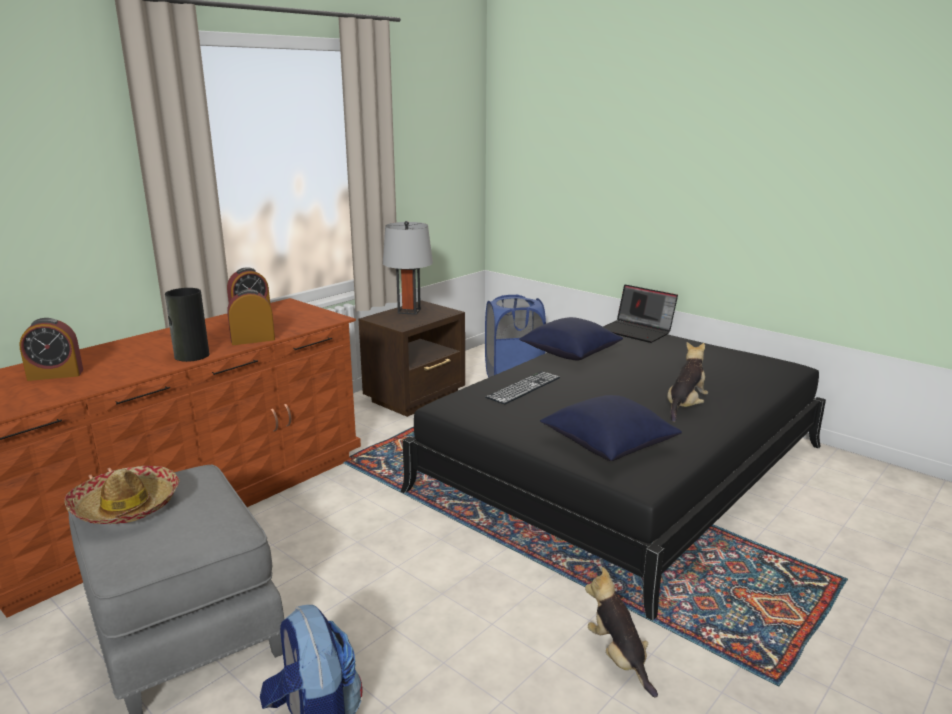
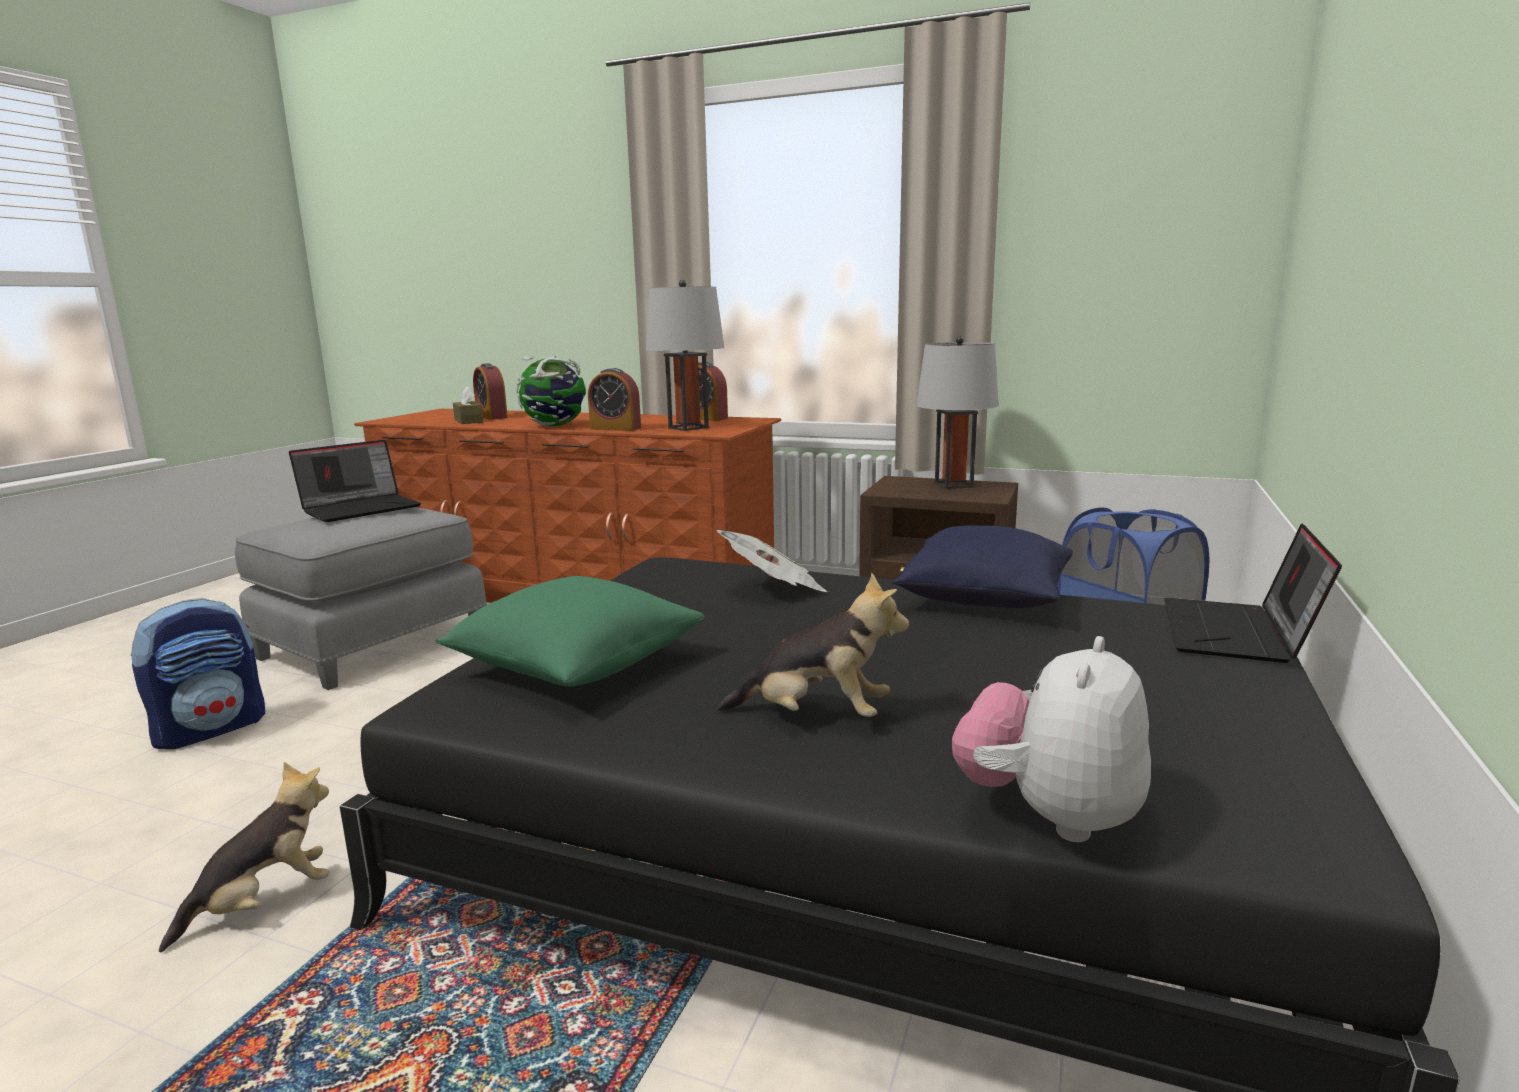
camera: 70 degrees right, 5 degrees down
hat [64,466,180,524] -> laptop [289,440,421,522]
vase [165,288,209,362] -> globe [516,356,586,426]
alarm clock [227,289,275,345] -> alarm clock turned 150 degrees clockwise [588,368,641,431]
keyboard [485,371,560,405] -> newspaper [717,530,828,592]
blue pillow [540,395,682,461] -> green pillow [435,576,704,687]
none -> brown tissue box [453,387,483,424]
none -> grey table lamp [646,280,725,431]
none -> plush toy [952,636,1151,842]

